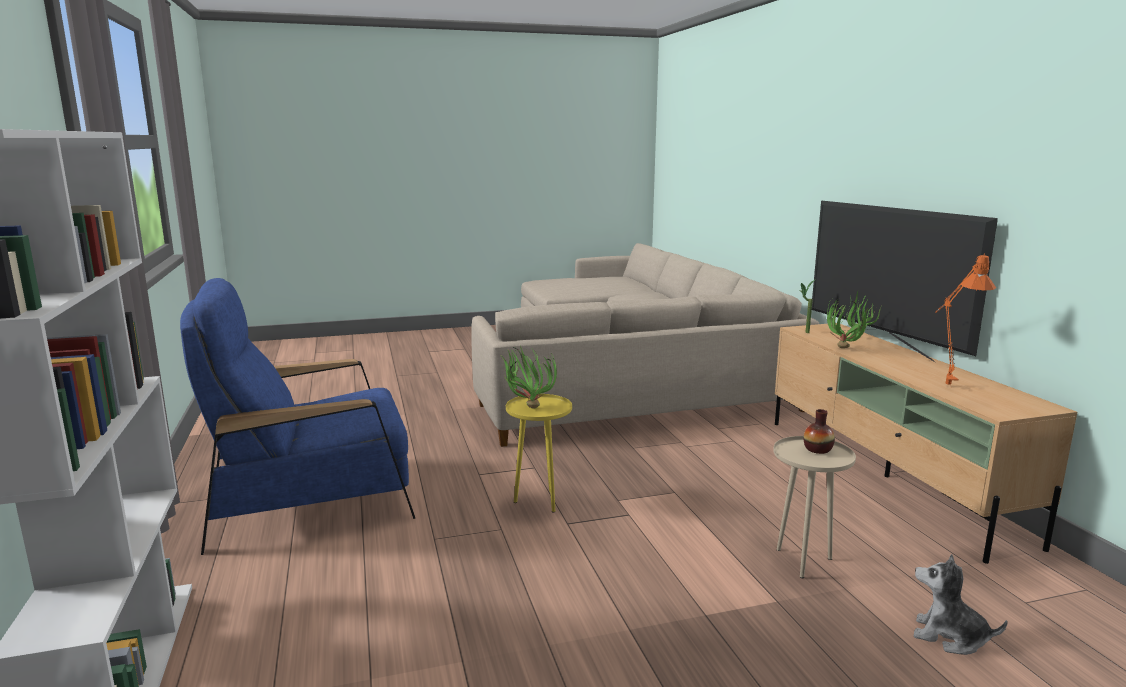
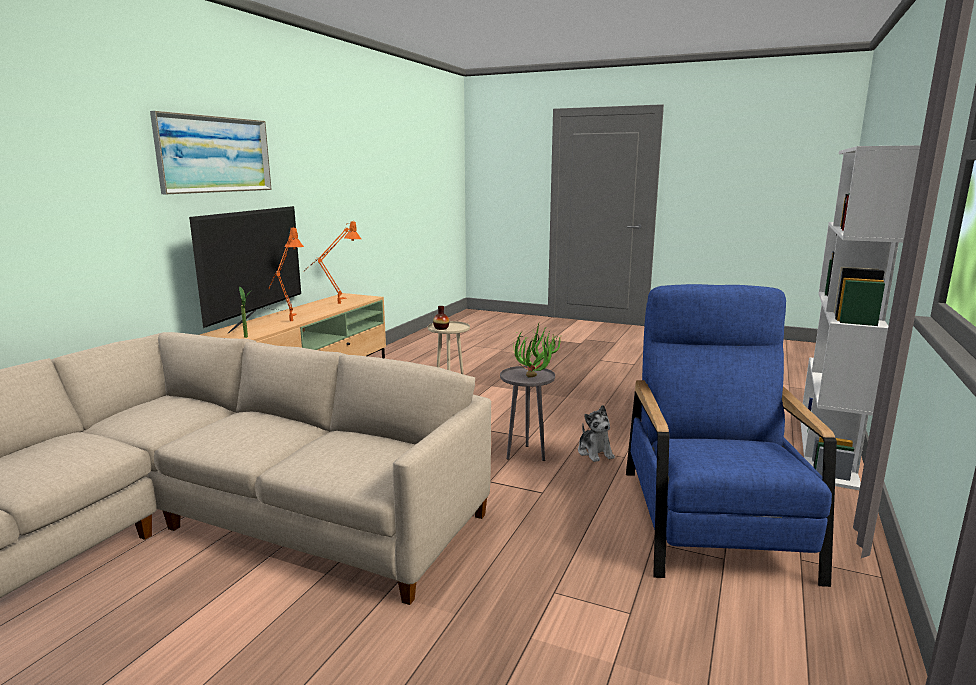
camera: 140 degrees left, 0 degrees up
blue armchair [180,278,415,555] -> blue armchair turned 105 degrees counterclockwise [626,284,837,587]
yellow side table [506,394,572,513] -> grey side table [500,366,555,461]
potted plant [827,292,882,348] -> orange table lamp [268,226,304,321]
plush toy [914,554,1008,655] -> plush toy moved to [578,405,615,462]
none -> picture [150,111,272,194]

